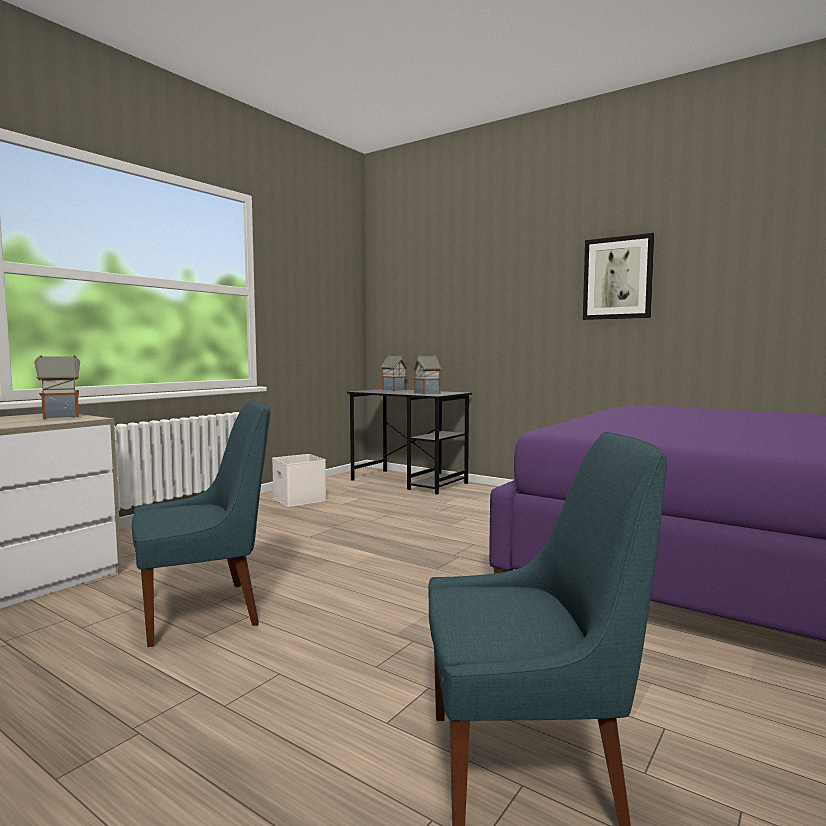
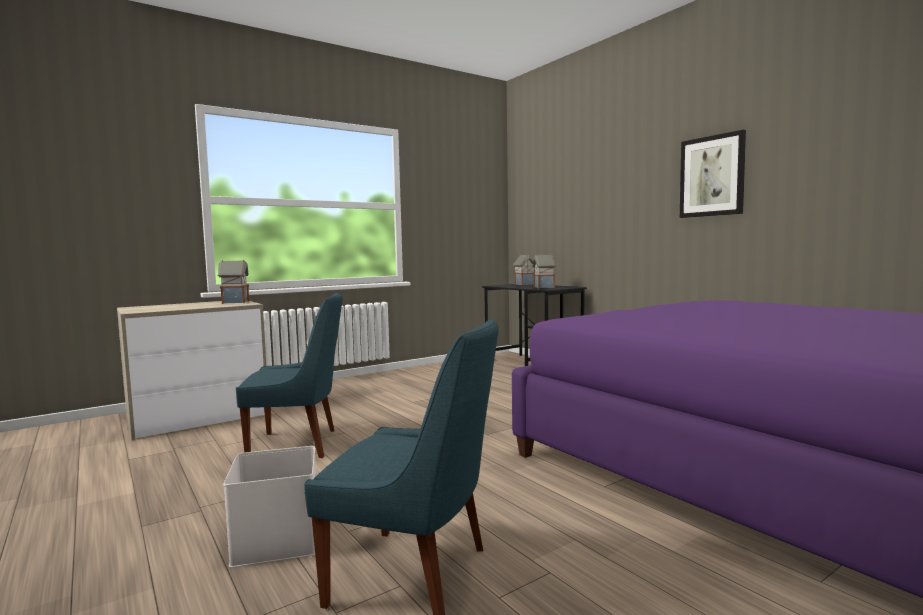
camera: 20 degrees right, 0 degrees up
white storage box [272,454,327,507] -> white storage box moved to [223,446,316,568]

